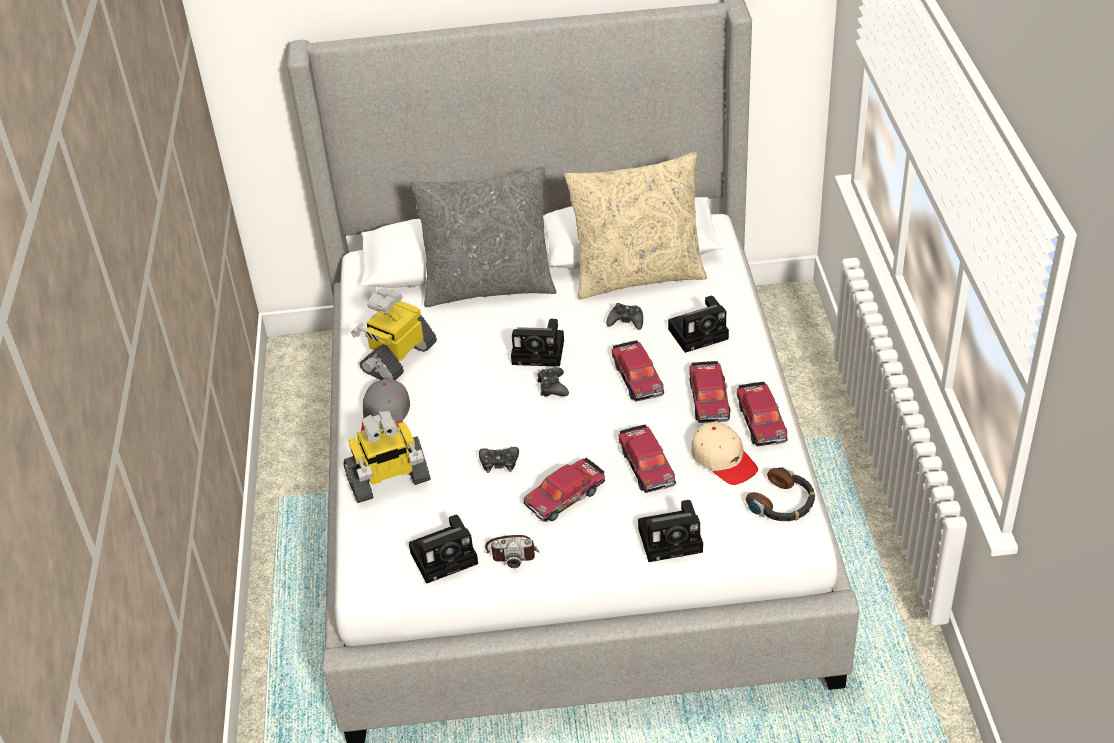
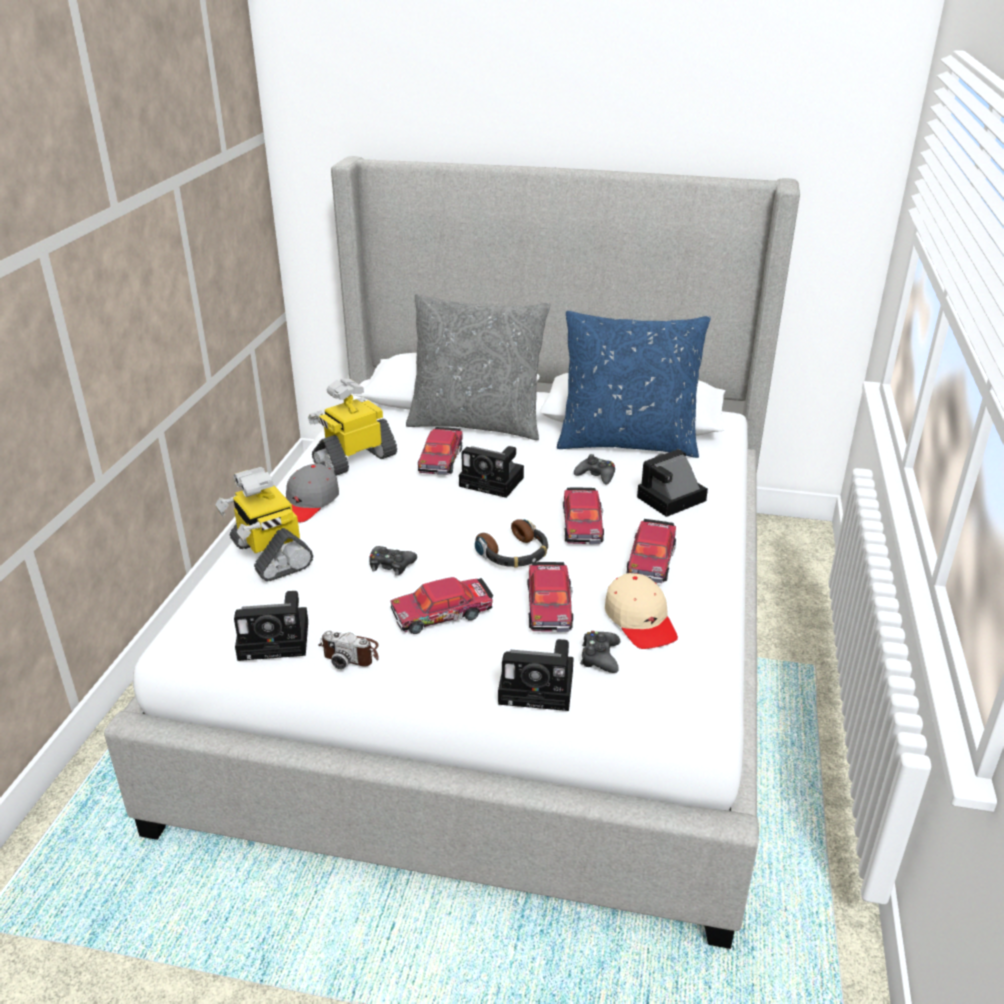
camera: 15 degrees right, 10 degrees down
toy robot [343,411,431,503] -> toy robot turned 60 degrees clockwise [215,467,313,582]
black game controller [537,367,569,397] -> black game controller moved to [580,631,620,673]
beige pillow [565,152,707,300] -> blue pillow [557,311,711,458]
camera [668,296,729,353] -> camera turned 150 degrees clockwise [637,449,708,517]
toy car [737,382,788,446] -> toy car moved to [418,427,462,475]
headphones [746,467,815,521] -> headphones moved to [475,519,548,568]

